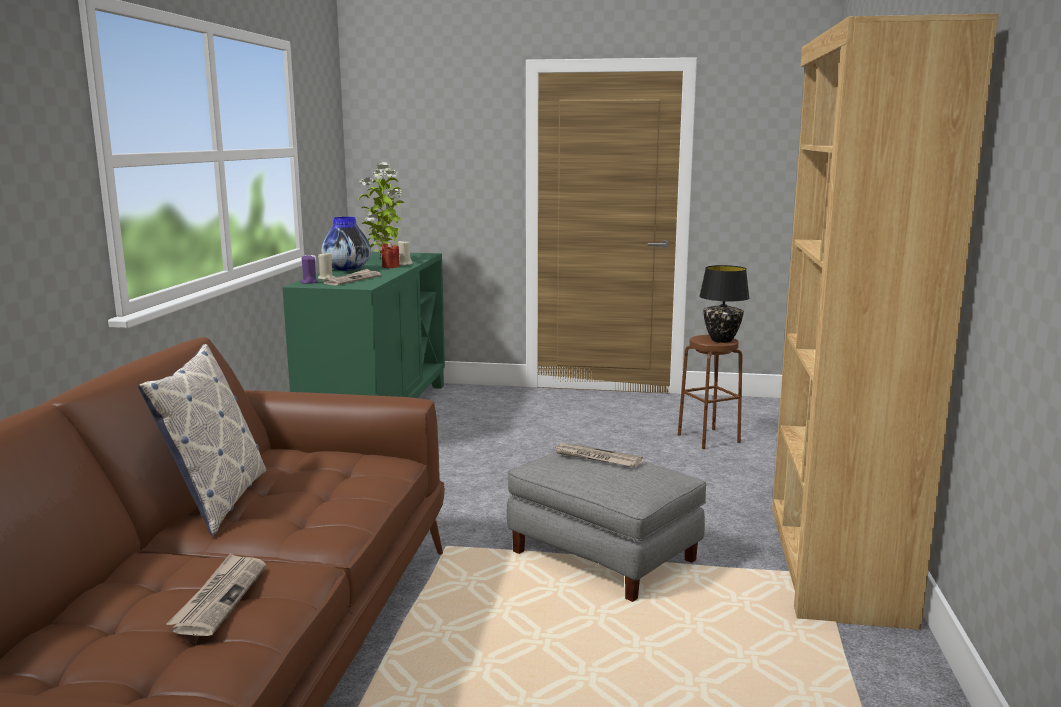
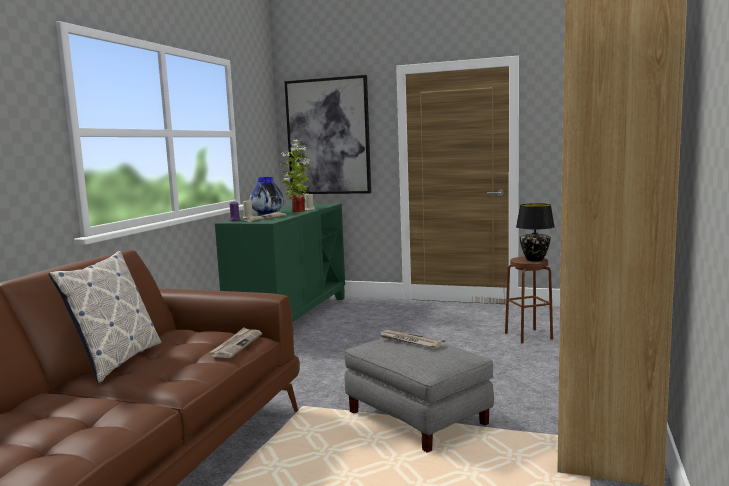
camera: 10 degrees right, 5 degrees down
newspaper [167,553,266,636] -> newspaper moved to [209,327,262,358]
none -> picture [284,75,371,194]

